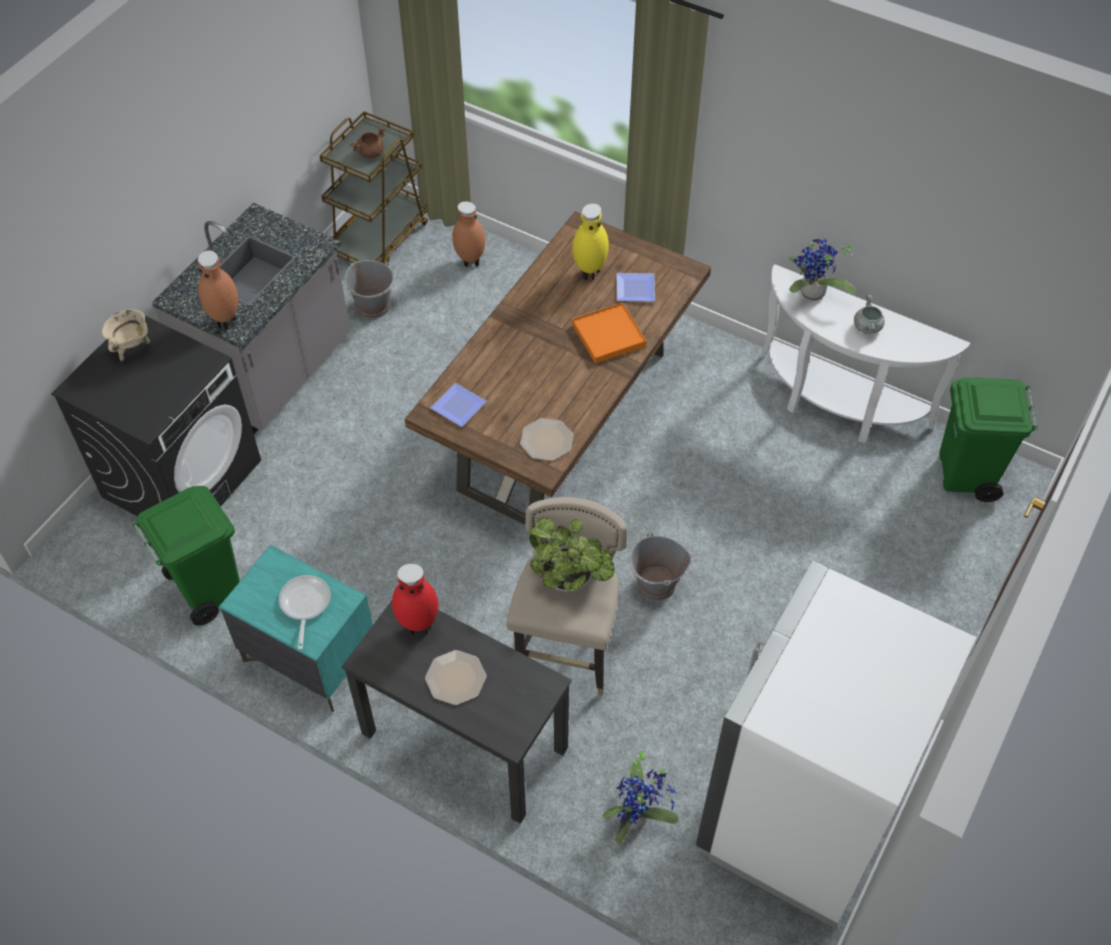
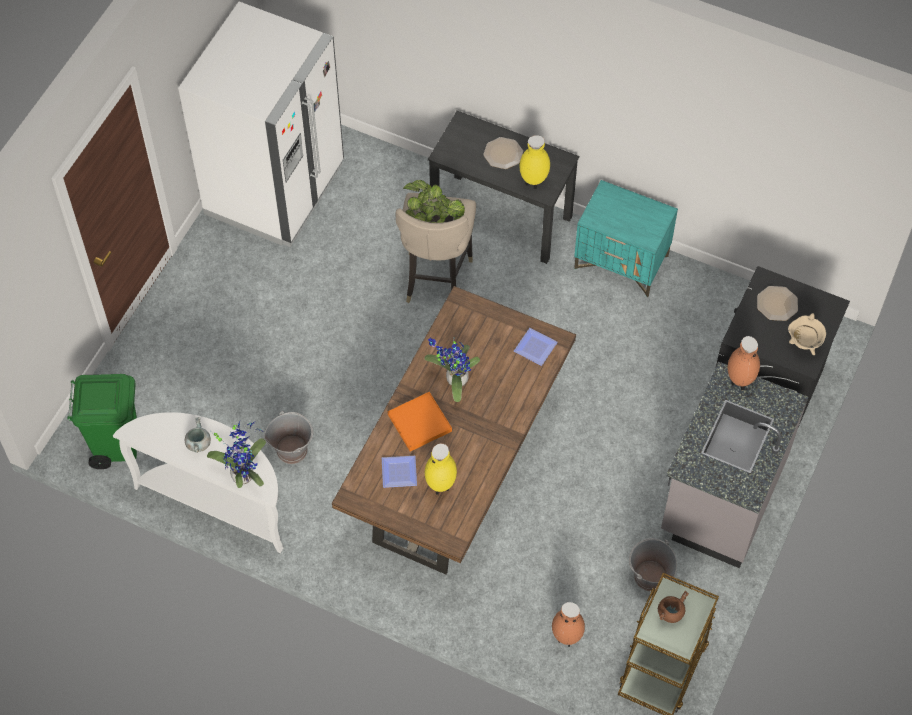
camera: 175 degrees right, 5 degrees up
green trash can [132,486,240,626] -> none
frying pan [279,575,331,650] -> none
red vase [392,564,438,635] -> yellow vase [519,135,550,189]
plate [520,418,573,461] -> plate moved to [757,286,798,321]
potted plant [603,745,679,843] -> potted plant moved to [424,337,480,402]
grey bucket [629,532,692,601] -> grey bucket moved to [264,411,313,464]

